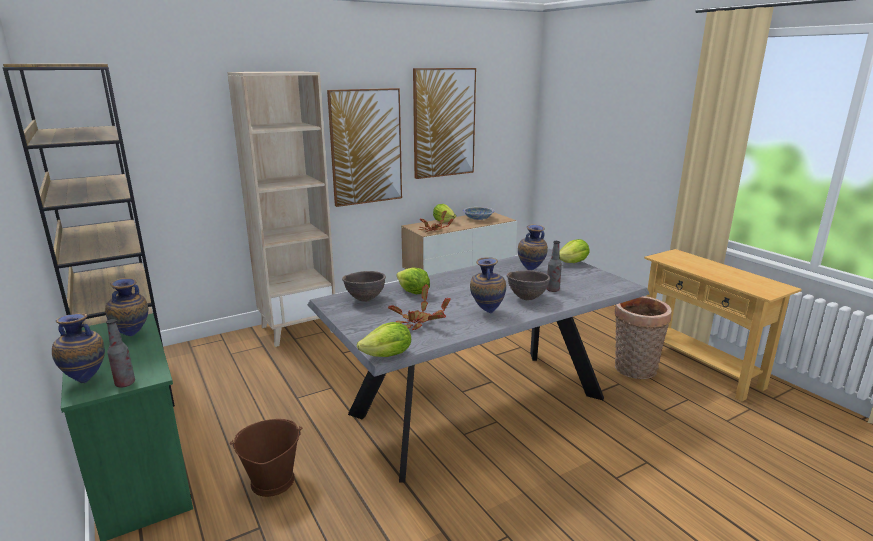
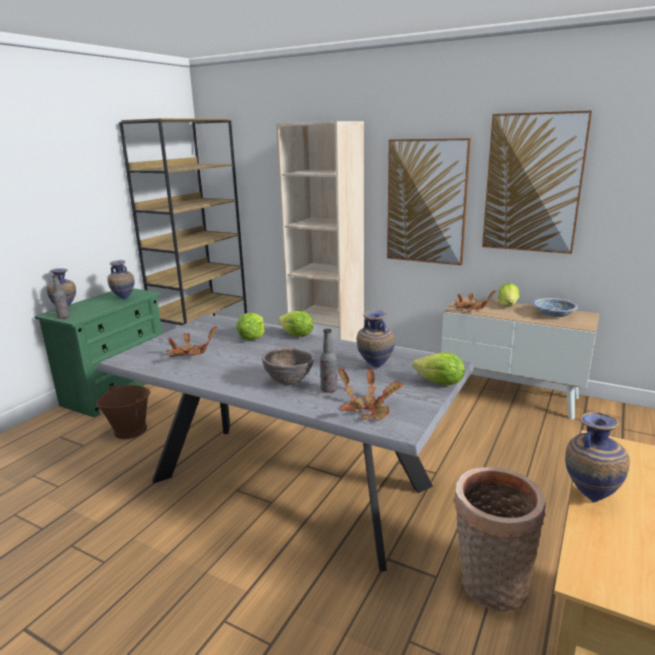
camera: 60 degrees right, 0 degrees up
brown bowl [342,271,386,302] -> none
lettuce [357,322,411,357] -> lettuce moved to [278,311,314,337]
vase [470,258,506,314] -> vase moved to [565,412,630,503]
none -> potted plant [338,368,404,421]

